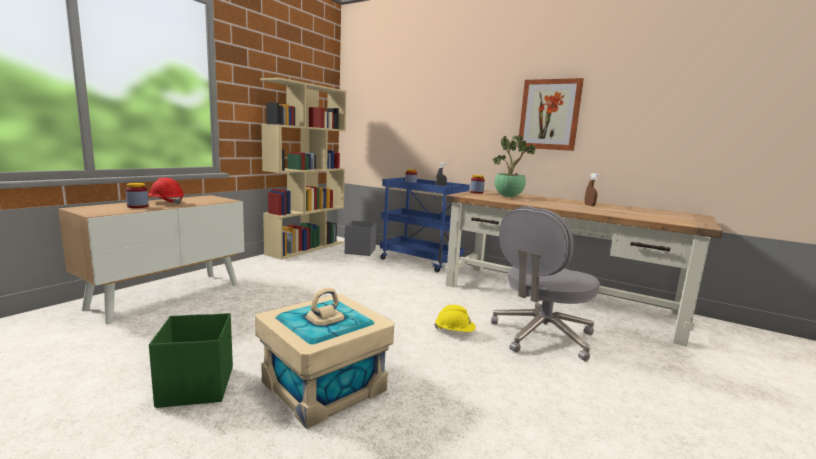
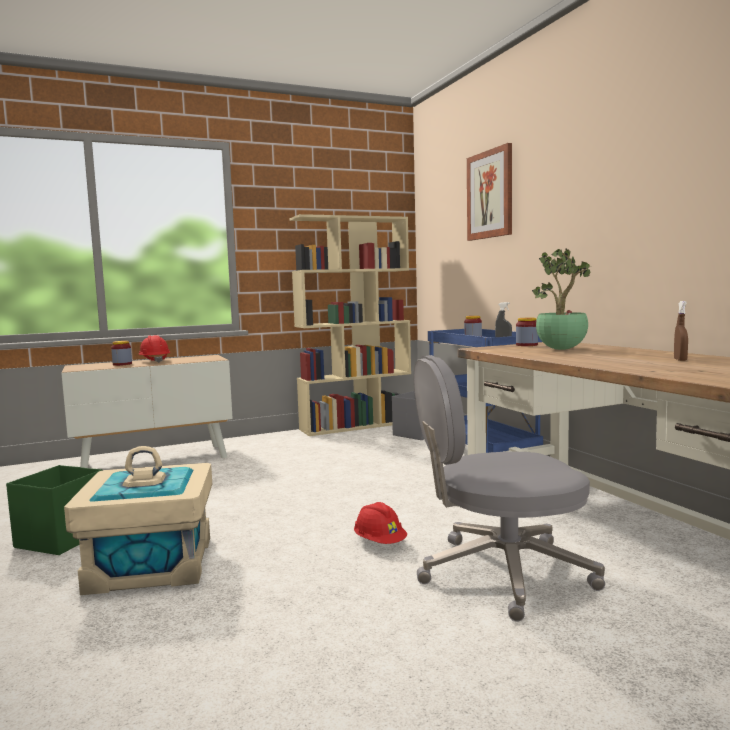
camera: 35 degrees right, 5 degrees down
yellow hard hat [434,305,476,332] -> red hard hat [354,502,407,544]
picture [518,78,584,151] -> picture moved to [467,143,512,241]

